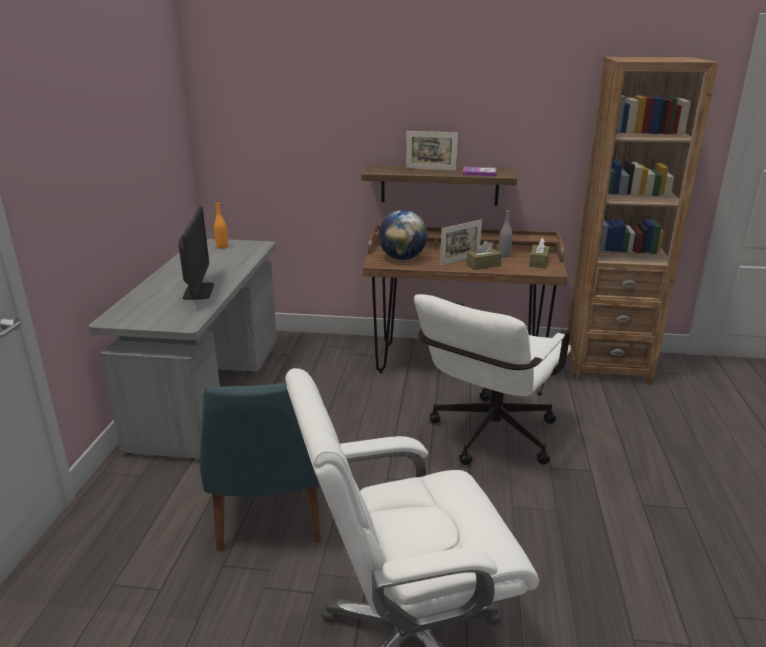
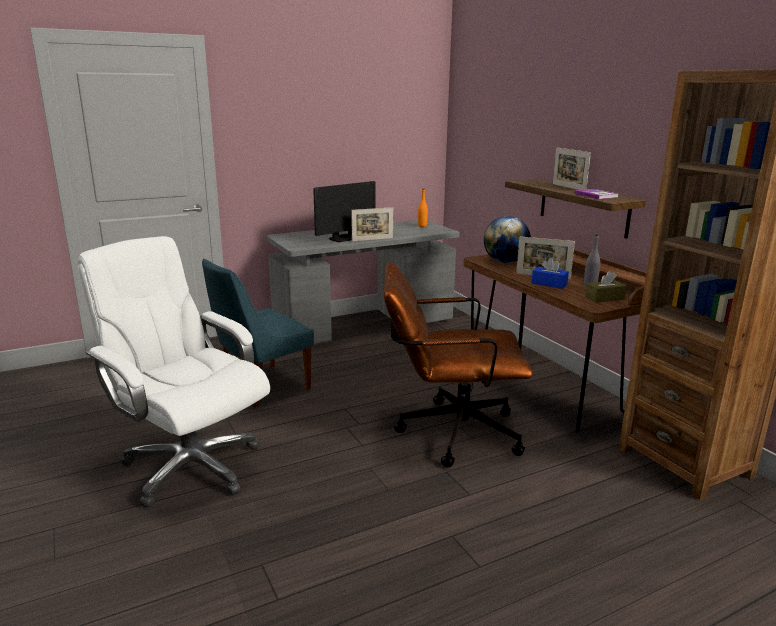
camera: 55 degrees right, 5 degrees down
white office chair [414,294,571,465] -> brown office chair [384,262,533,467]
brown tissue box [466,241,502,270] -> blue tissue box [531,258,569,289]
none -> picture frame [351,207,393,241]

